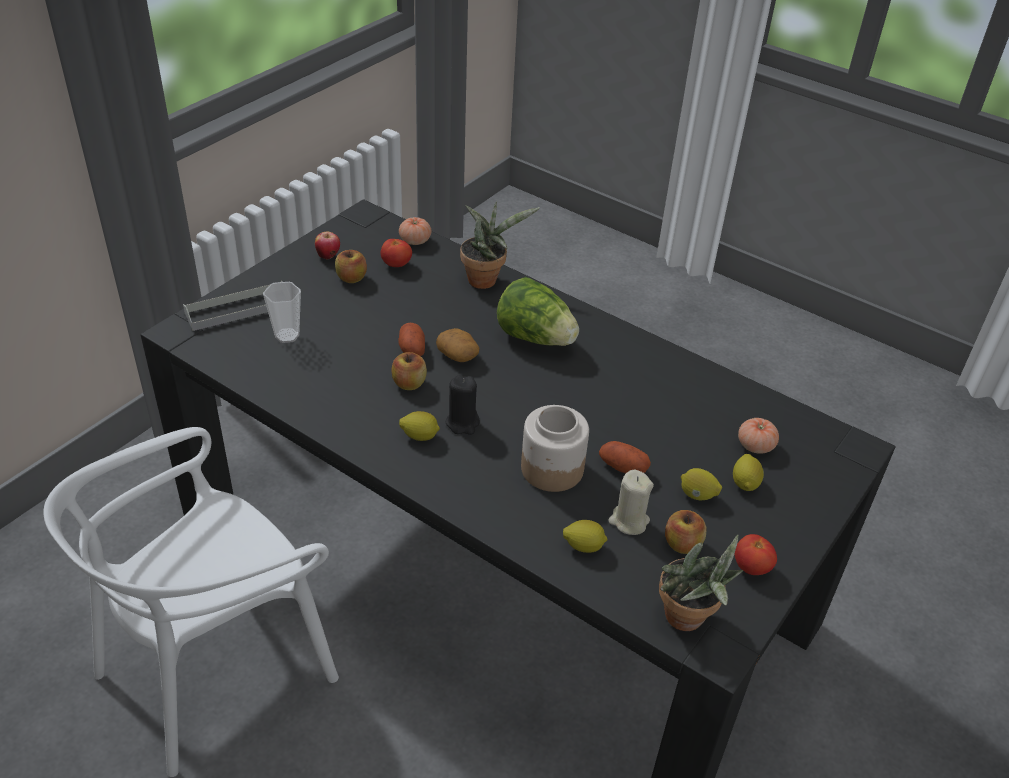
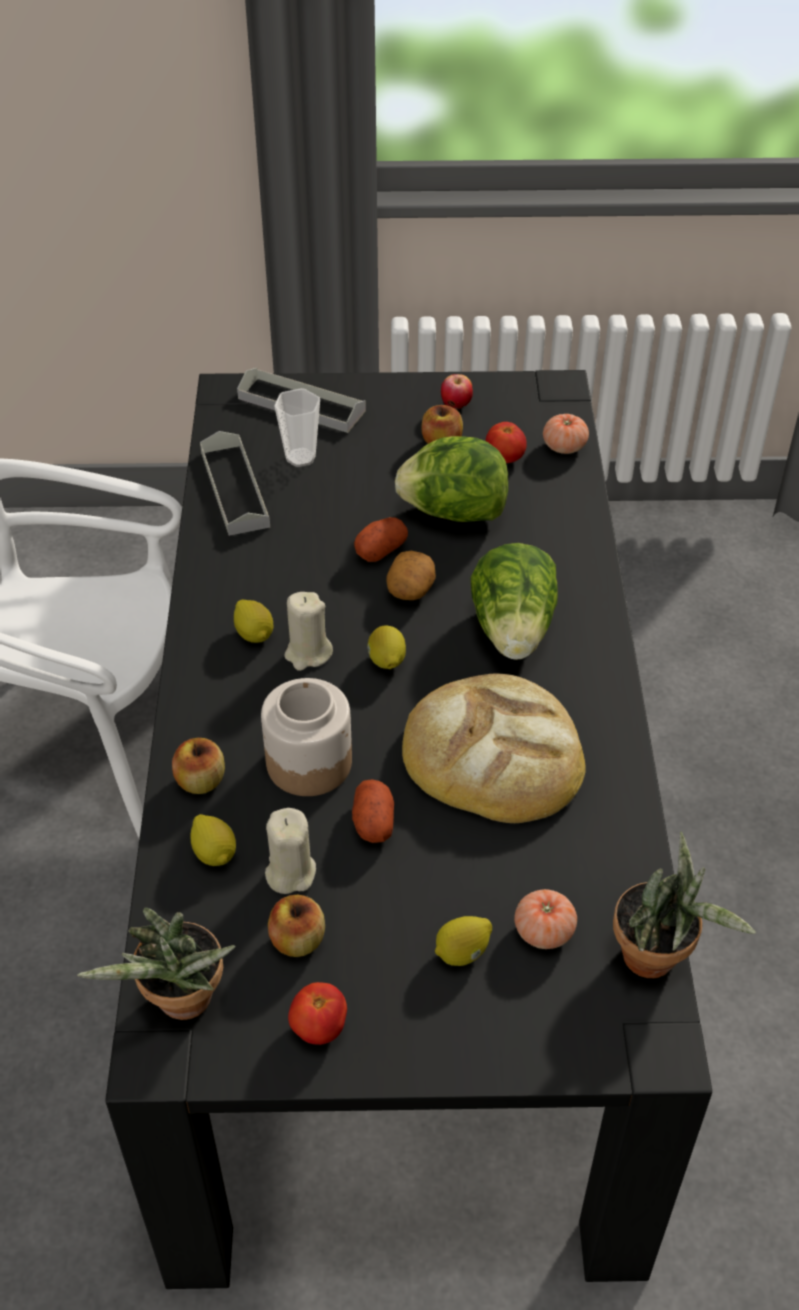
camera: 55 degrees right, 5 degrees up
apple [391,352,427,390] -> apple moved to [172,738,225,794]
black candle [446,375,480,435] -> beige candle [284,592,333,671]
potted plant [460,201,540,289] -> potted plant moved to [613,831,756,978]
lemon [681,468,722,500] -> lemon moved to [367,625,406,669]
none -> grey tray [200,431,270,536]
none -> lettuce [395,436,508,522]
none -> bread [402,673,586,823]

